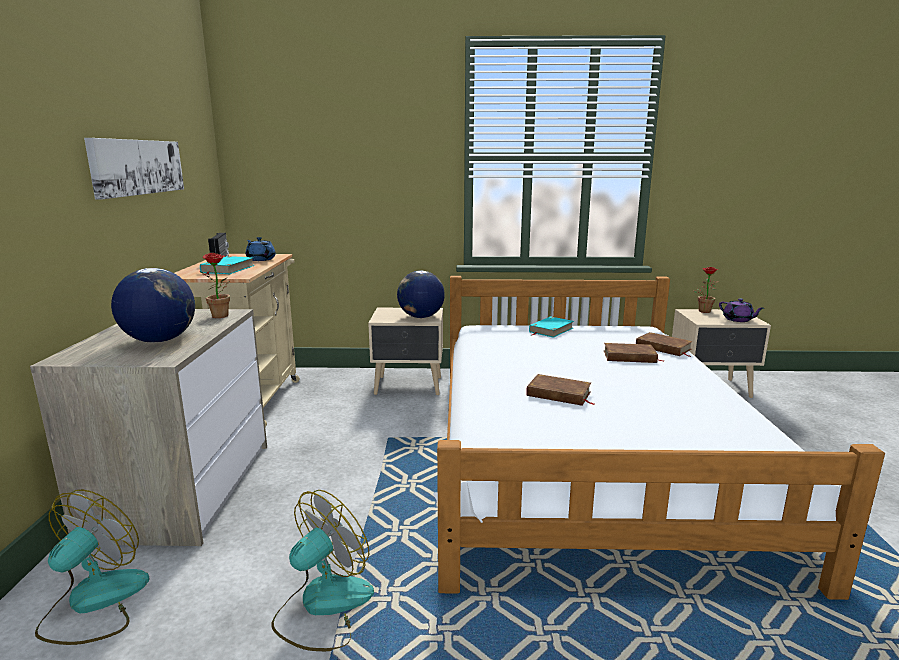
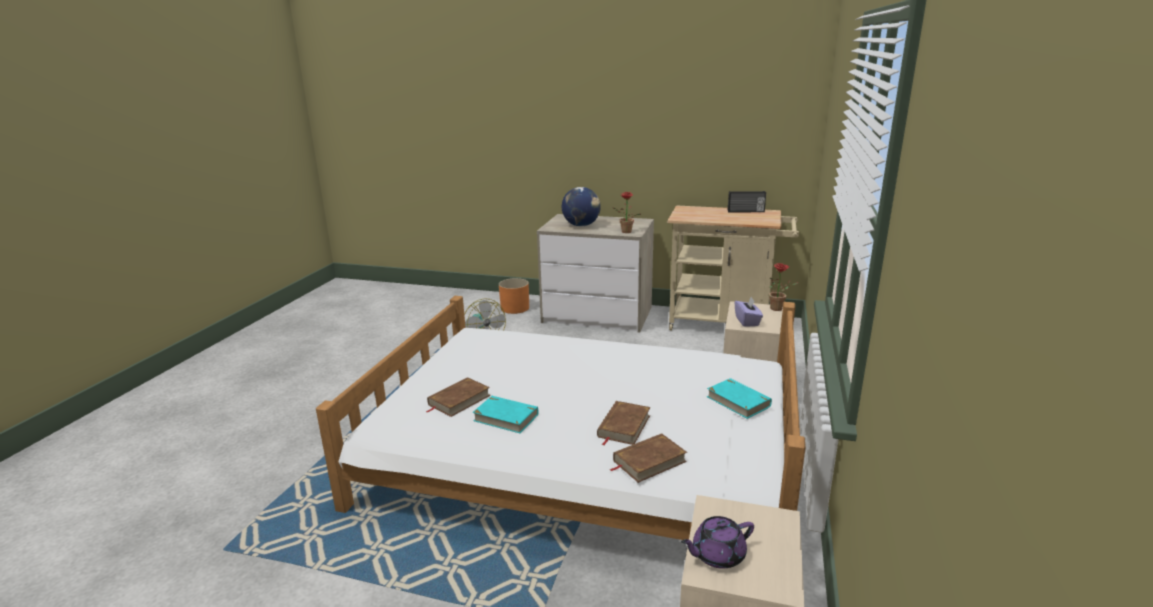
camera: 105 degrees right, 5 degrees up
fan [35,489,150,645] -> orange planter [499,278,529,314]
picture [84,138,184,199] -> none
turquoise book [200,256,255,275] -> turquoise book moved to [472,396,538,433]
blue teapot [246,237,276,261] -> none
globe [397,271,445,318] -> purple tissue box [735,297,763,327]
brown book [526,374,594,406] -> brown book moved to [426,377,490,417]
potted plant [693,267,719,313] -> potted plant moved to [769,263,799,311]

